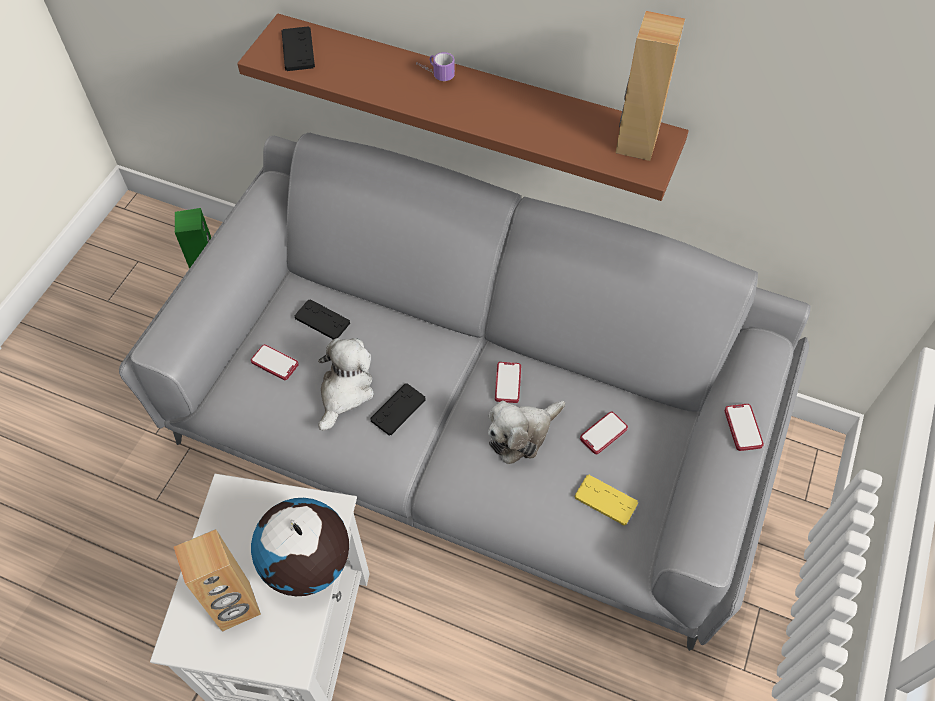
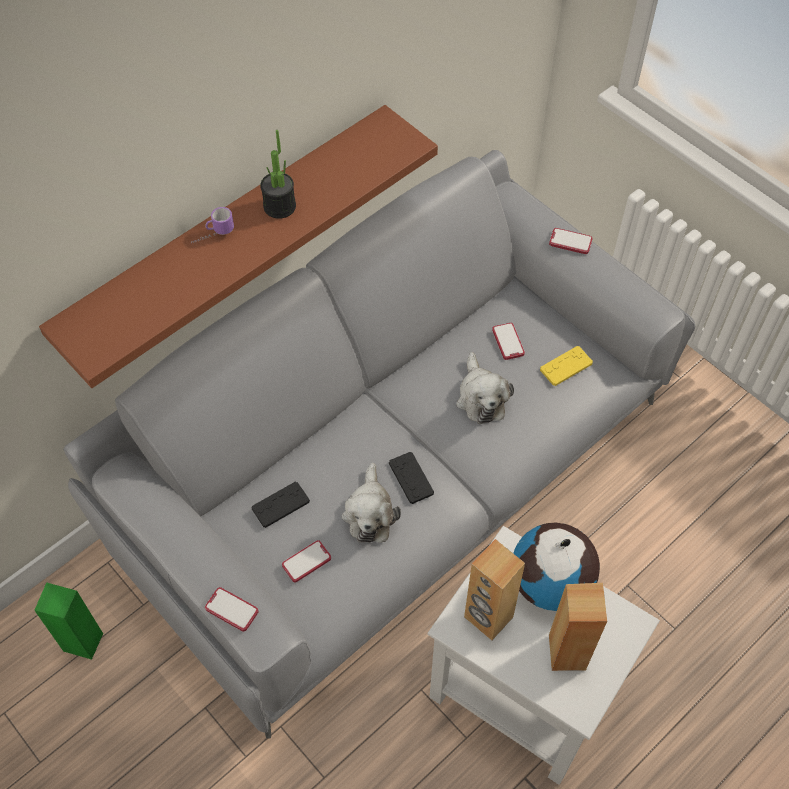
camera: 65 degrees left, 0 degrees up
black game controller [281,26,315,71] -> none
plush toy [318,338,374,431] -> plush toy turned 135 degrees counterclockwise [342,463,401,543]
phone [495,362,521,403] -> phone moved to [205,587,258,632]
brown speaker [615,11,685,161] -> brown speaker moved to [464,539,525,640]
none -> potted plant [260,130,296,219]

